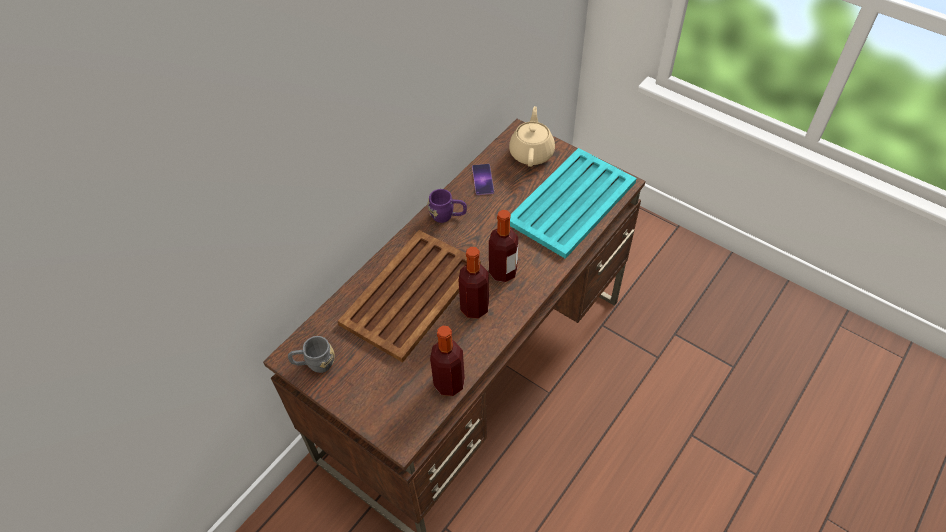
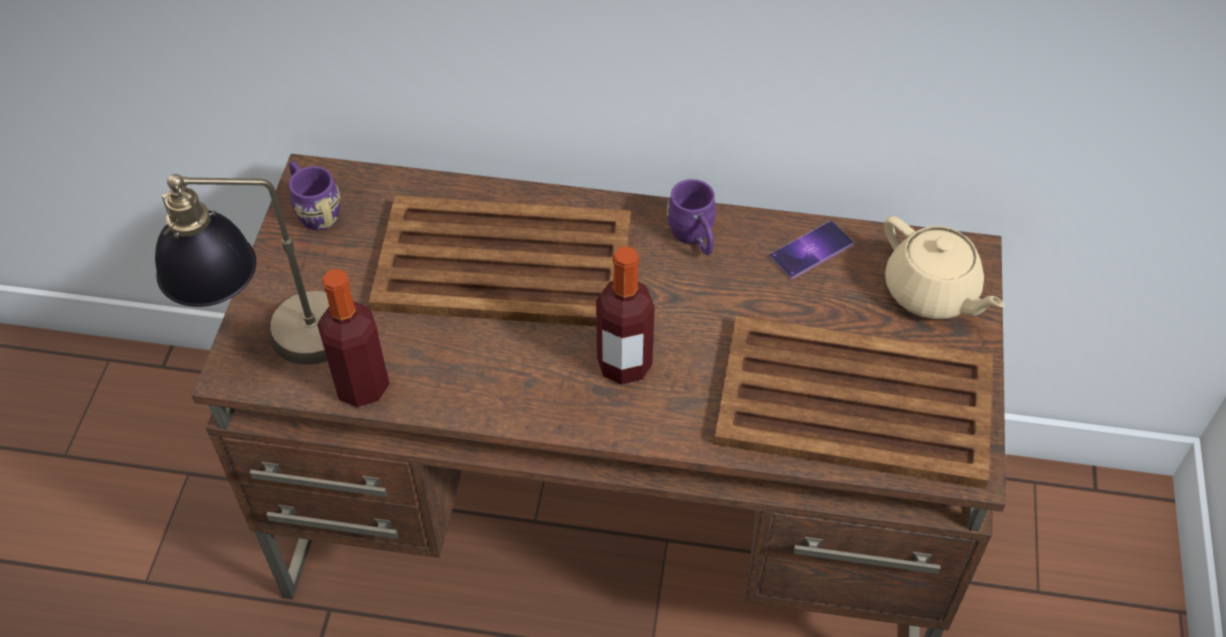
camera: 60 degrees right, 0 degrees up
grey mug [288,336,335,373] -> purple mug [289,161,340,230]
bottle [459,247,489,318] -> none
beige teapot [509,106,555,167] -> beige teapot turned 75 degrees clockwise [884,216,1005,319]
turquoise tray [510,148,637,259] -> brown tray [714,316,993,489]
none -> table lamp [155,174,329,365]

